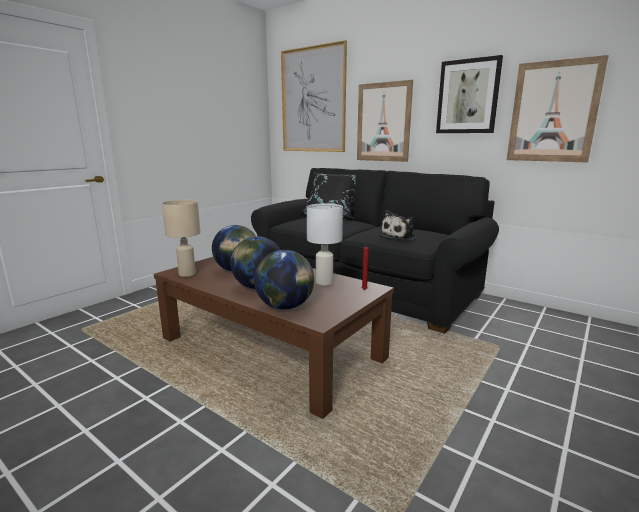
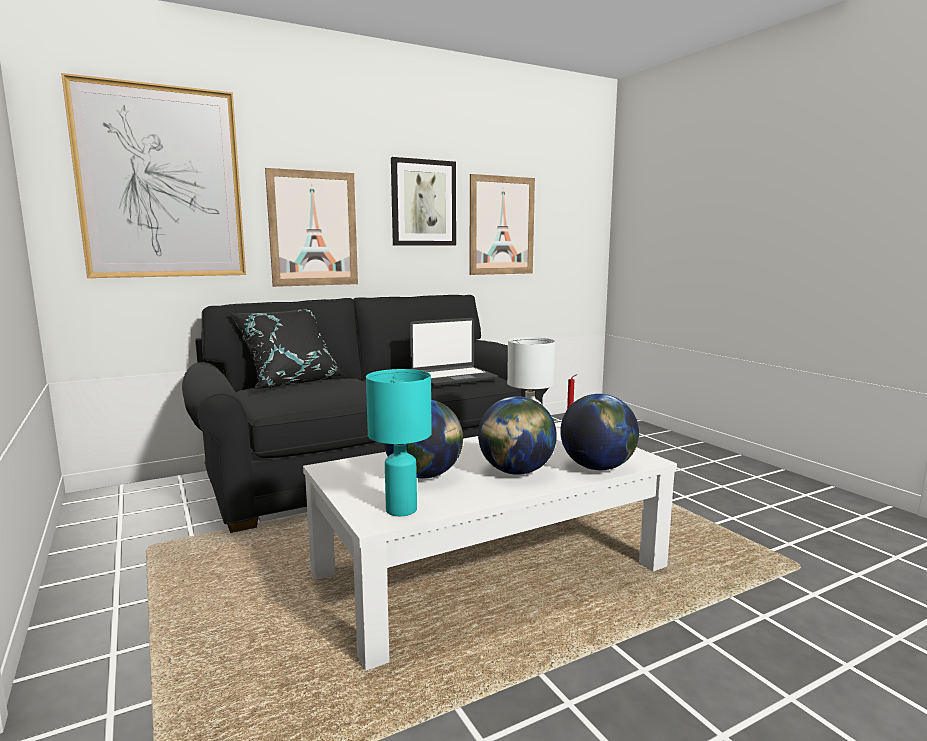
camera: 65 degrees left, 5 degrees down
brown coffee table [154,257,394,419] -> white coffee table [303,422,677,670]
beige table lamp [162,200,201,277] -> turquoise table lamp [366,369,432,516]
plush toy [380,210,416,240] -> laptop [410,318,498,386]

